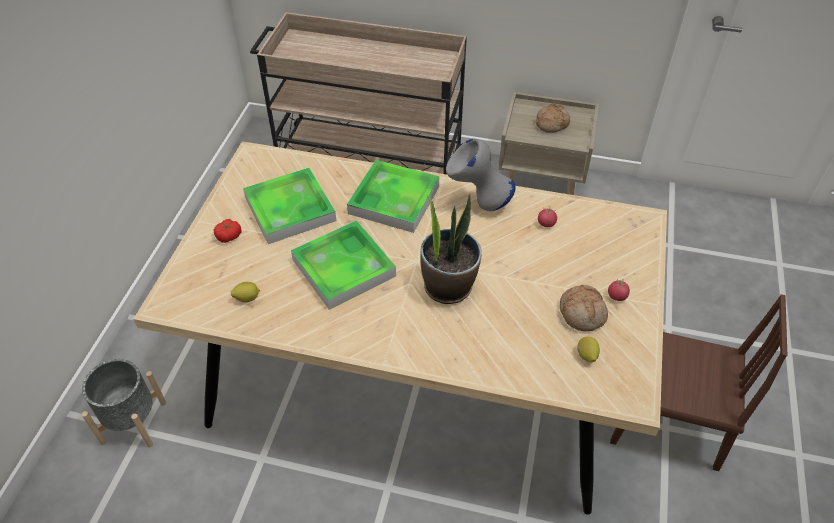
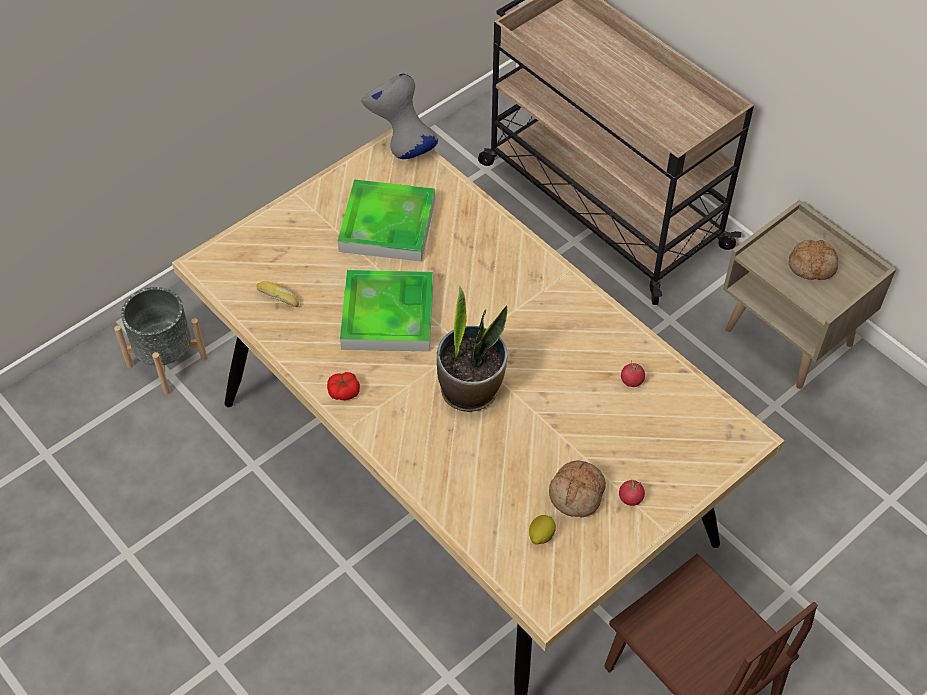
camera: 35 degrees right, 5 degrees up
tomato [214,219,241,243] -> tomato moved to [327,372,360,400]
lemon [231,282,260,302] -> bread [257,281,299,307]
tray [347,160,439,233] -> none
grey vase [446,139,515,211] -> grey vase moved to [361,73,438,159]

